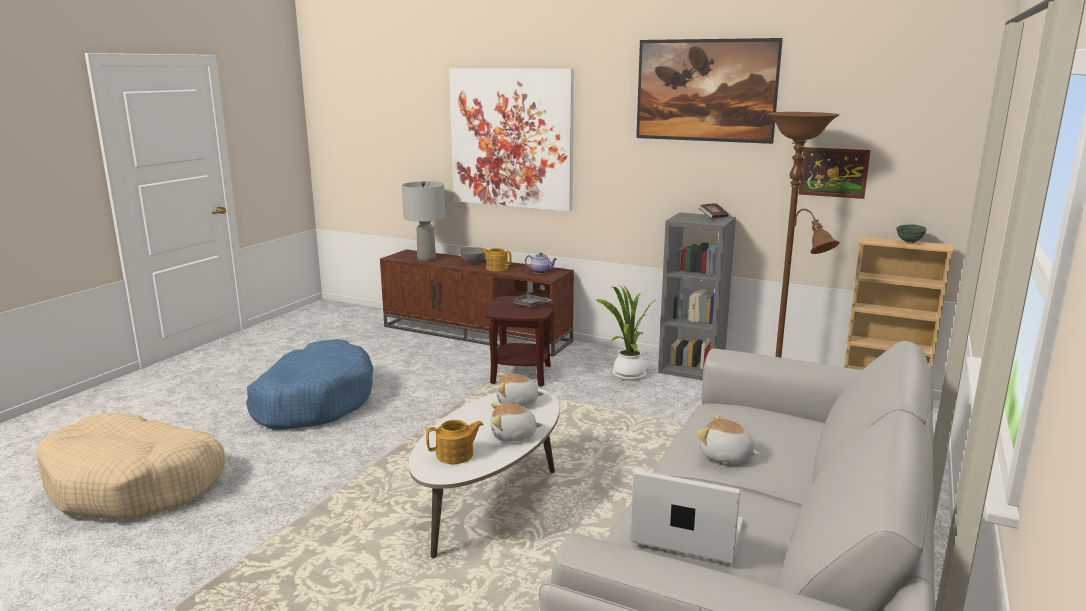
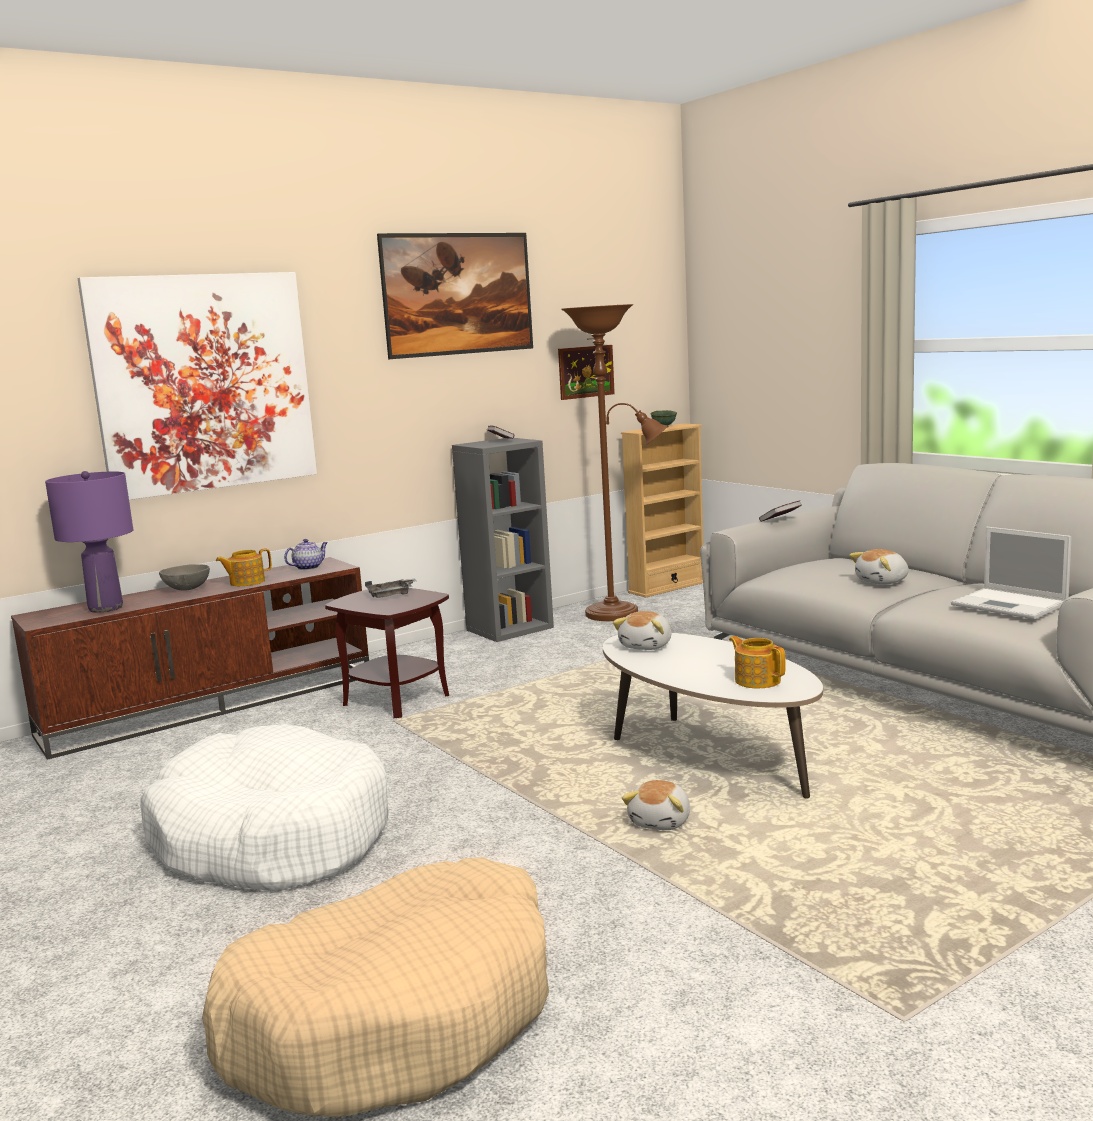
camera: 60 degrees left, 5 degrees down
blue dog bed [246,339,373,430] -> white dog bed [140,724,388,892]
grey table lamp [402,181,446,262] -> purple table lamp [45,471,133,613]
teapot [426,420,484,464] -> teapot turned 45 degrees counterclockwise [729,636,786,688]
plush toy [490,403,543,442] -> plush toy moved to [622,780,690,830]
potted plant [596,286,655,381] -> none
laptop [630,470,744,564] -> laptop turned 90 degrees counterclockwise [951,527,1072,619]
none -> book [759,501,802,522]

